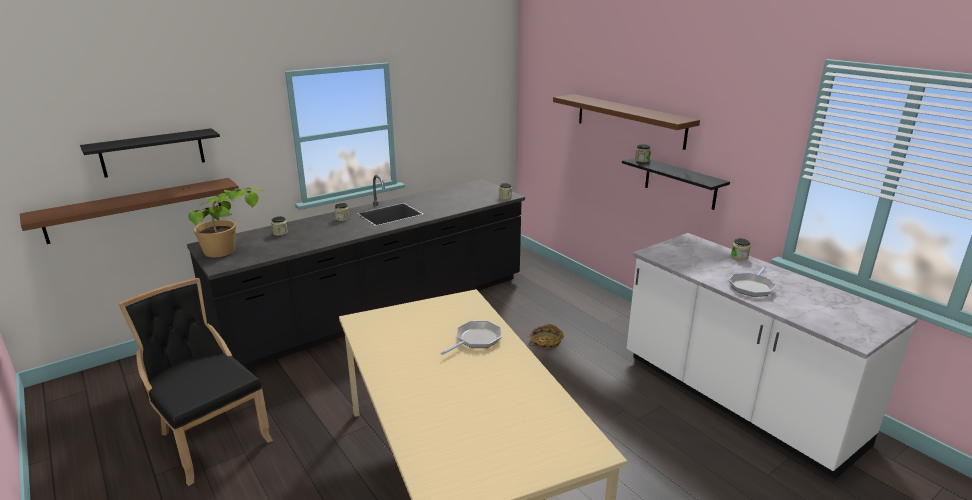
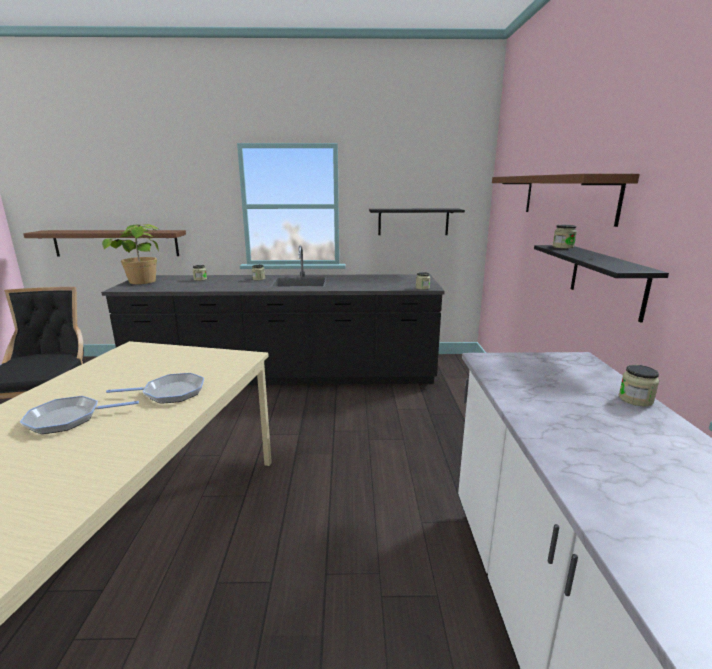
camera: 35 degrees right, 5 degrees down
black shelf [80,128,220,178] -> black shelf moved to [369,209,465,235]
basket [529,324,564,349] -> none
frying pan [729,266,776,297] -> frying pan moved to [20,396,139,434]

